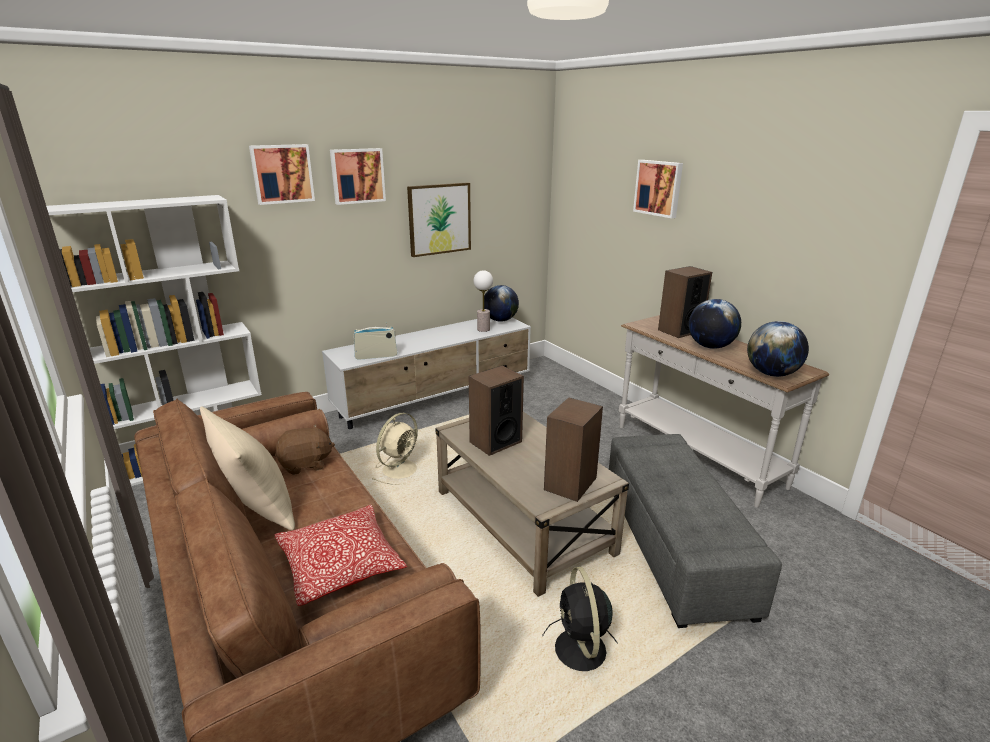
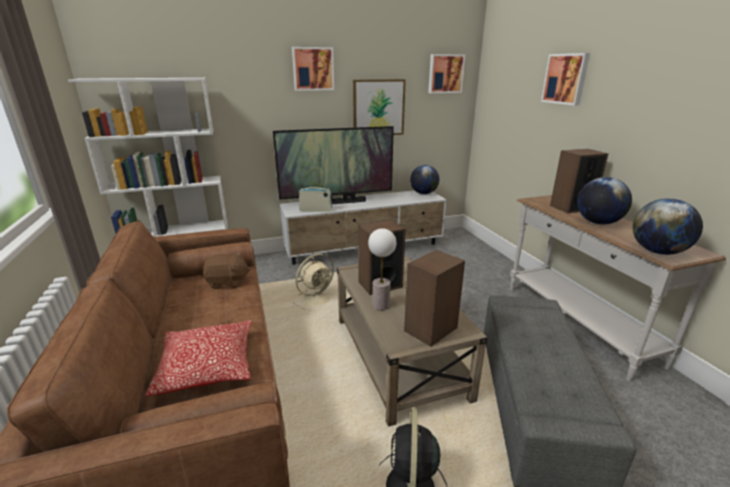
camera: 15 degrees right, 0 degrees up
beige pillow [200,407,295,530] -> none
picture [249,144,315,205] -> picture moved to [428,54,465,93]
table lamp [473,270,493,332] -> table lamp moved to [368,228,396,310]
none -> television [273,126,394,204]

